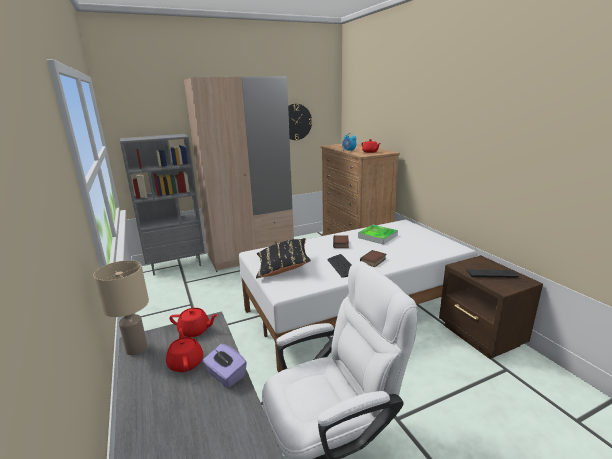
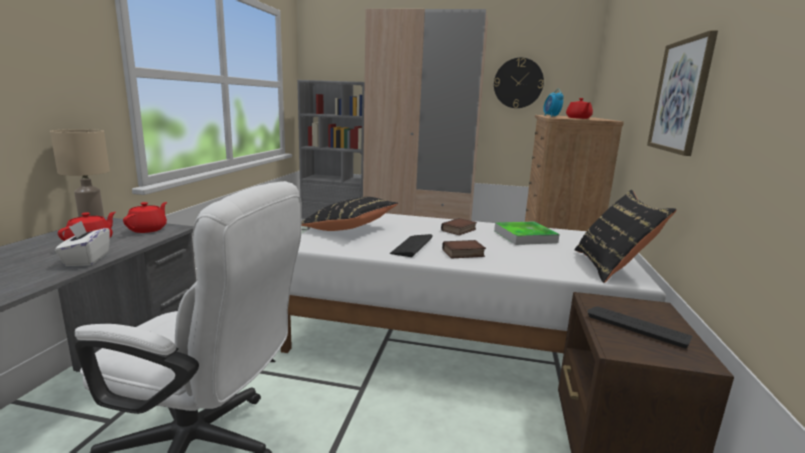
camera: 35 degrees right, 5 degrees down
red teapot [169,308,218,337] -> red teapot turned 120 degrees counterclockwise [123,202,167,233]
purple tissue box [203,344,247,388] -> white tissue box [55,221,110,266]
none -> black pillow [575,190,677,283]
none -> picture [647,30,718,156]

